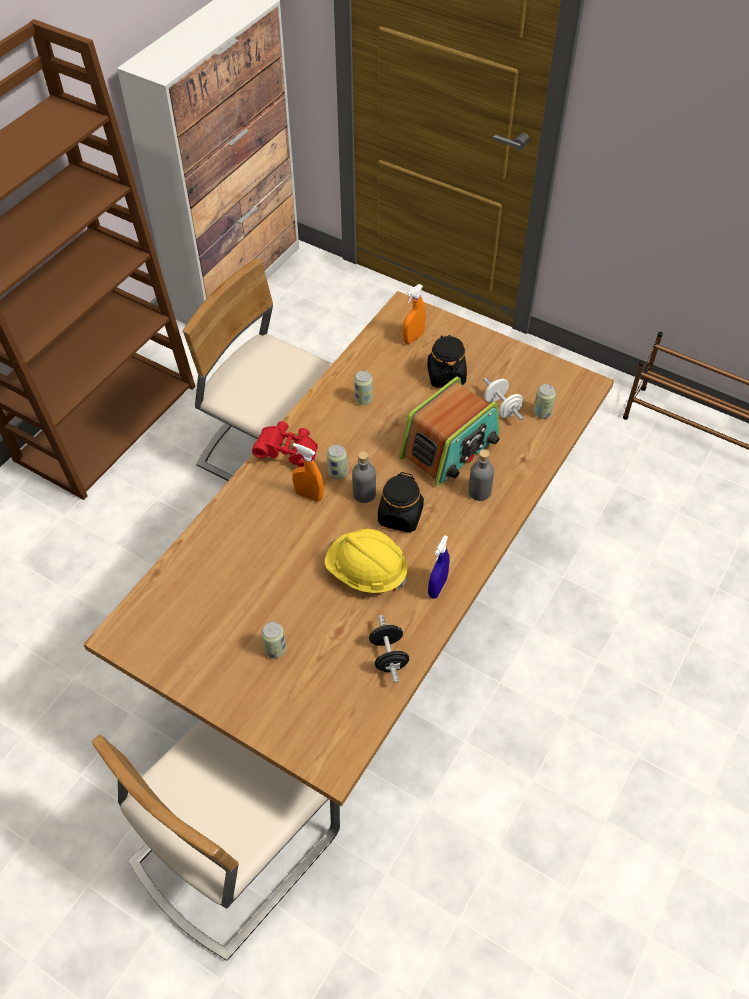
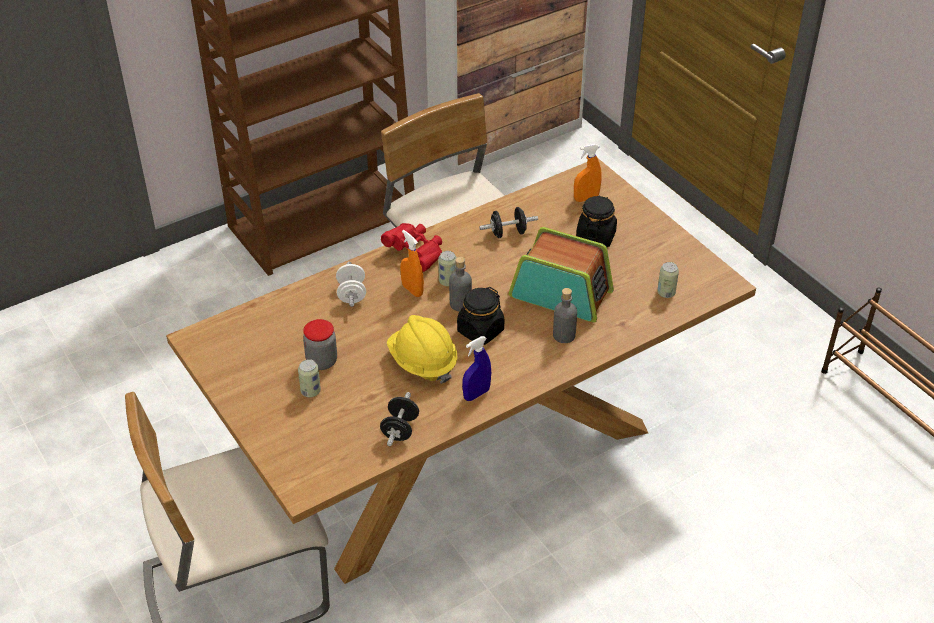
camera: 25 degrees right, 10 degrees down
can [354,371,373,405] -> black dumbbell [479,207,538,238]
radio [399,377,500,486] -> radio turned 135 degrees counterclockwise [509,227,614,323]
white dumbbell [484,378,524,420] -> white dumbbell moved to [336,262,366,307]
none -> jar [303,319,337,370]

